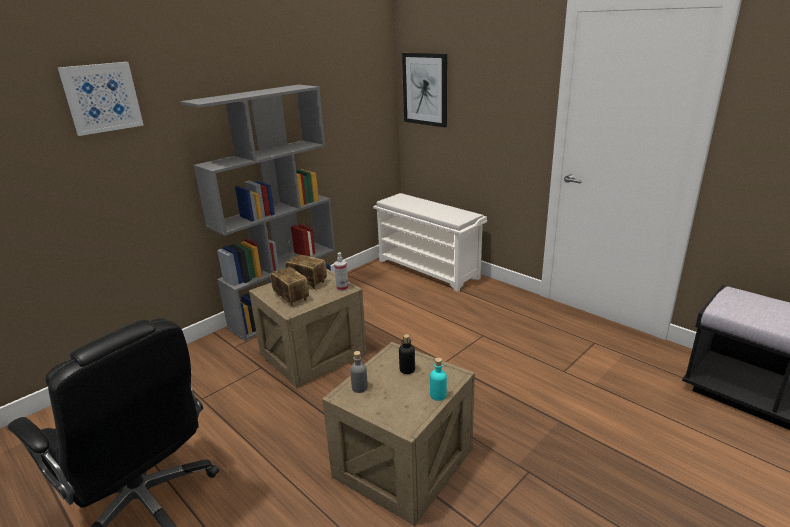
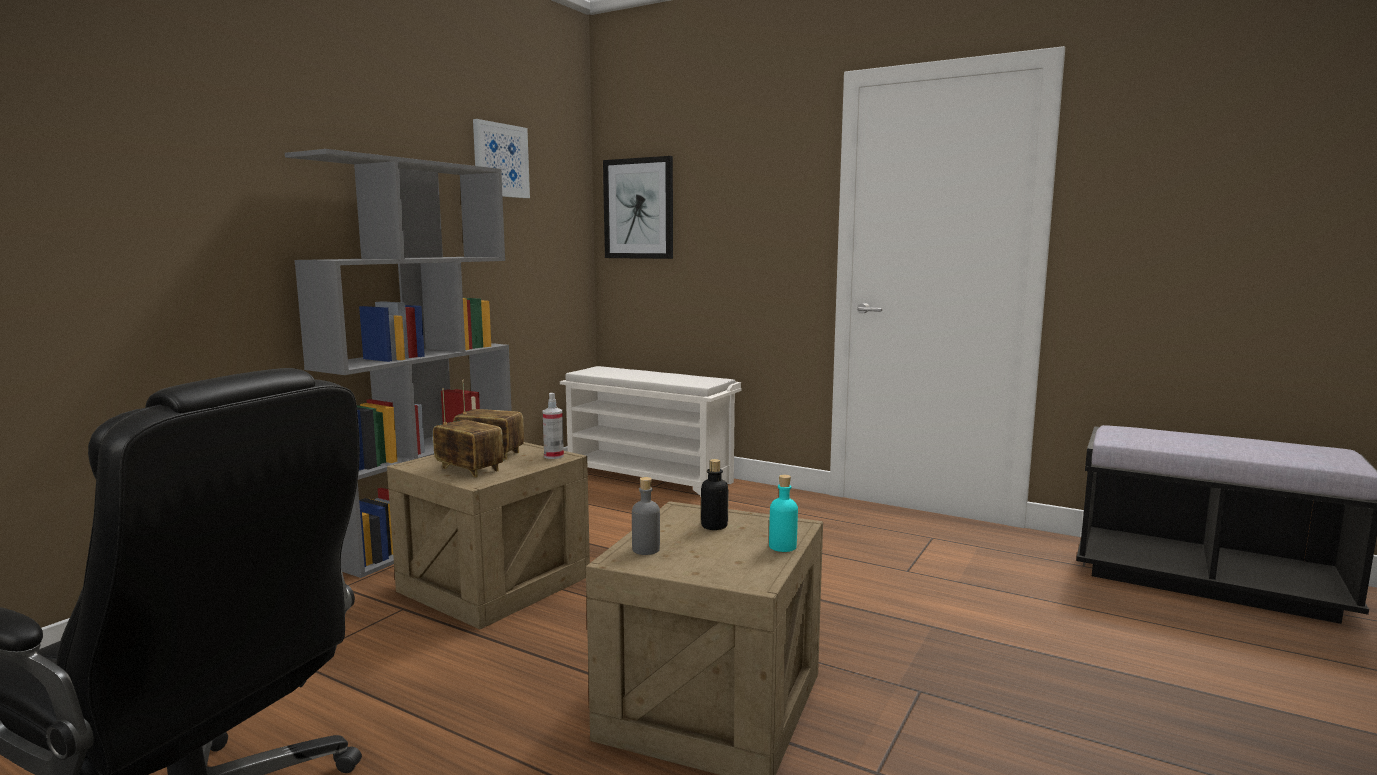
camera: 15 degrees left, 15 degrees down
picture [58,62,144,136] -> picture moved to [473,119,530,198]

